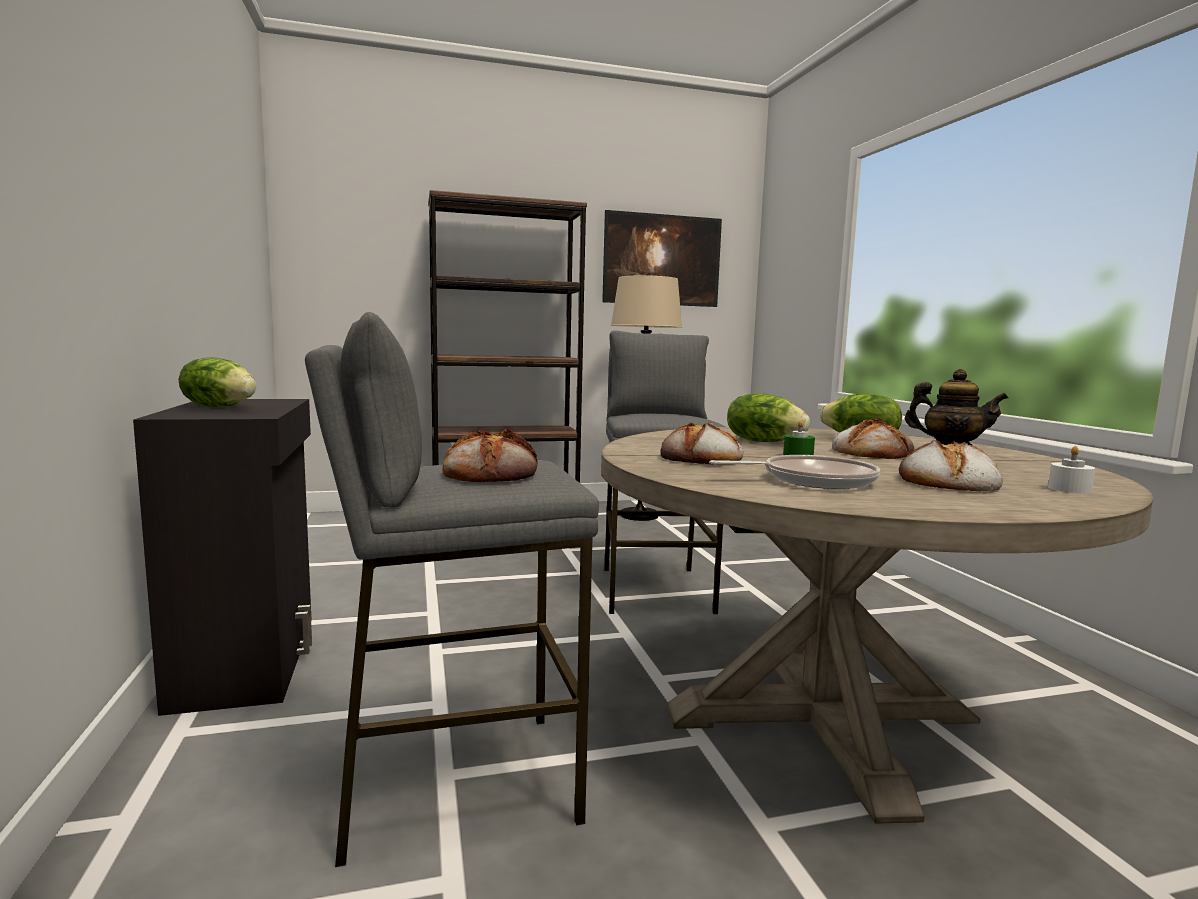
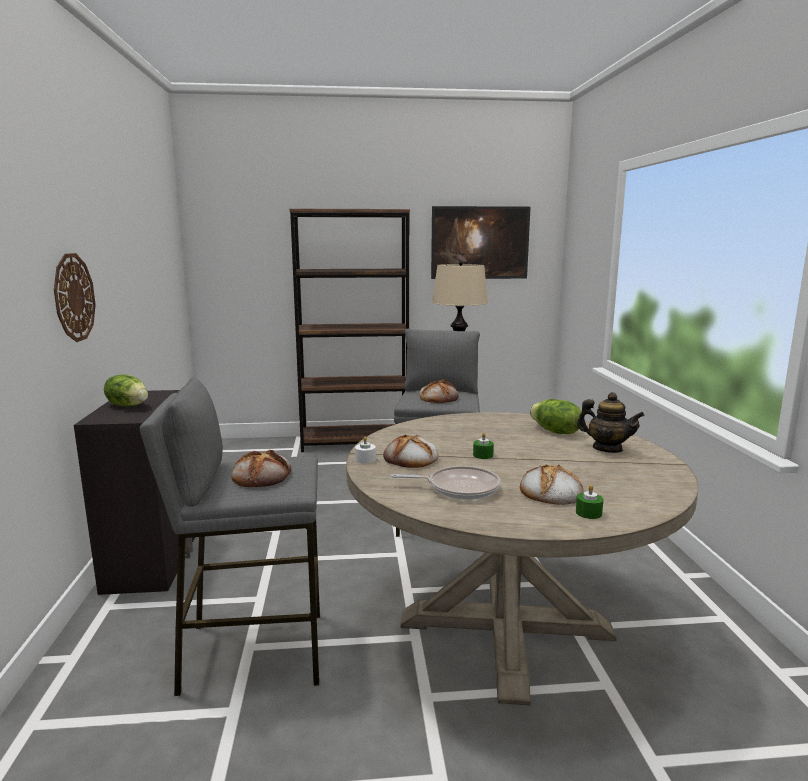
camera: 10 degrees right, 5 degrees up
lettuce [727,393,810,442] -> none
bread [832,418,914,459] -> bread moved to [419,379,459,403]
white candle [1048,446,1095,494] -> white candle moved to [355,436,376,463]
none -> wall clock [54,253,96,342]
none -> green candle [576,485,604,519]

